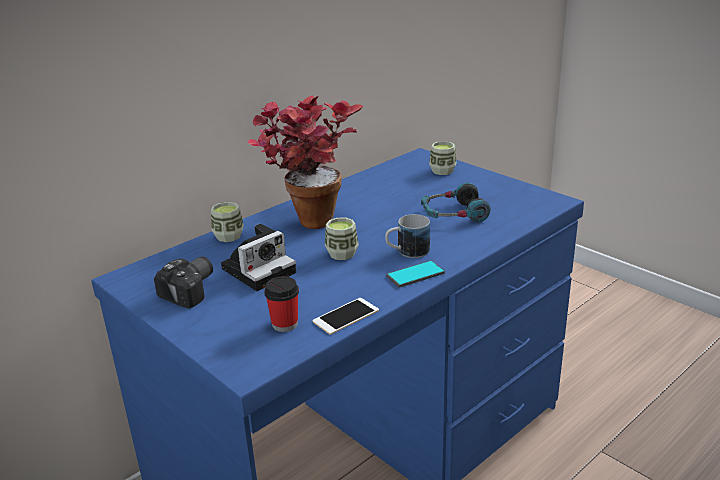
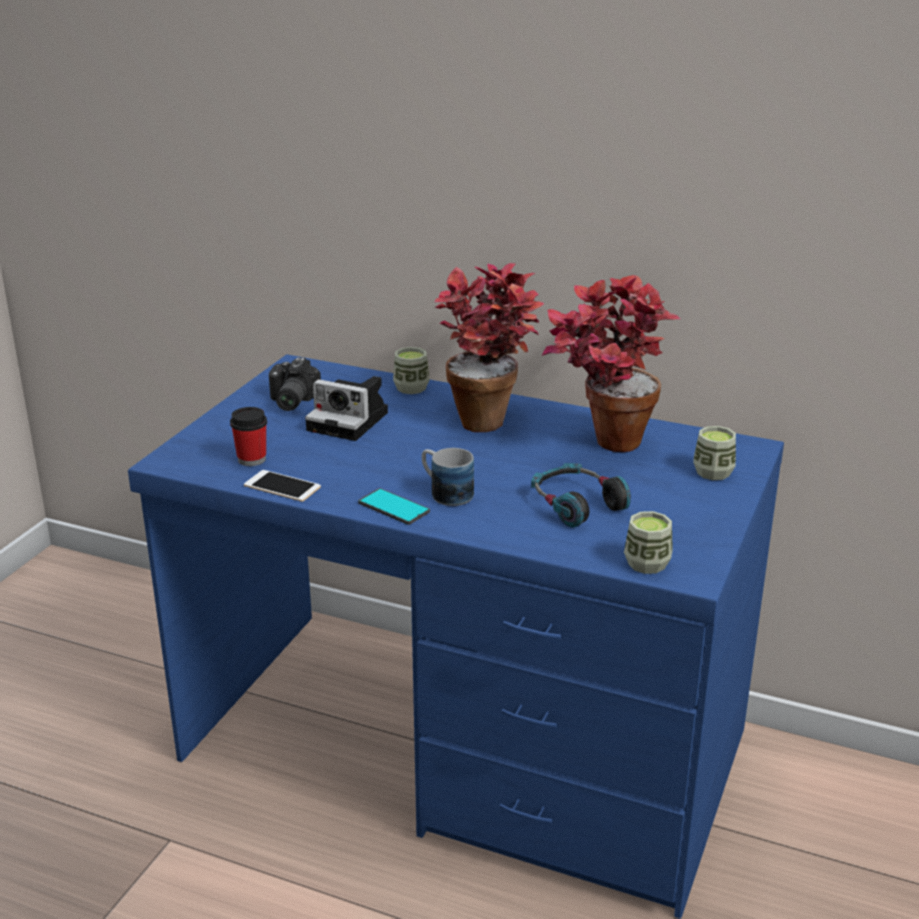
camera: 65 degrees right, 0 degrees up
camera [154,256,213,309] -> camera turned 90 degrees clockwise [269,357,321,411]
cup [325,218,359,260] -> cup moved to [624,511,673,574]
none -> potted plant [542,275,680,452]

